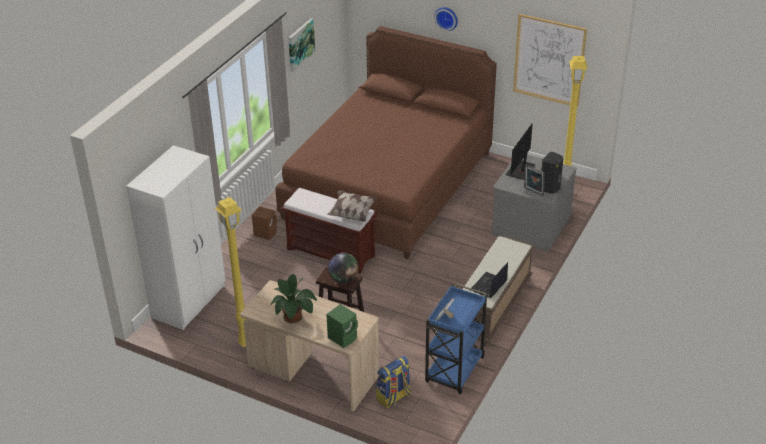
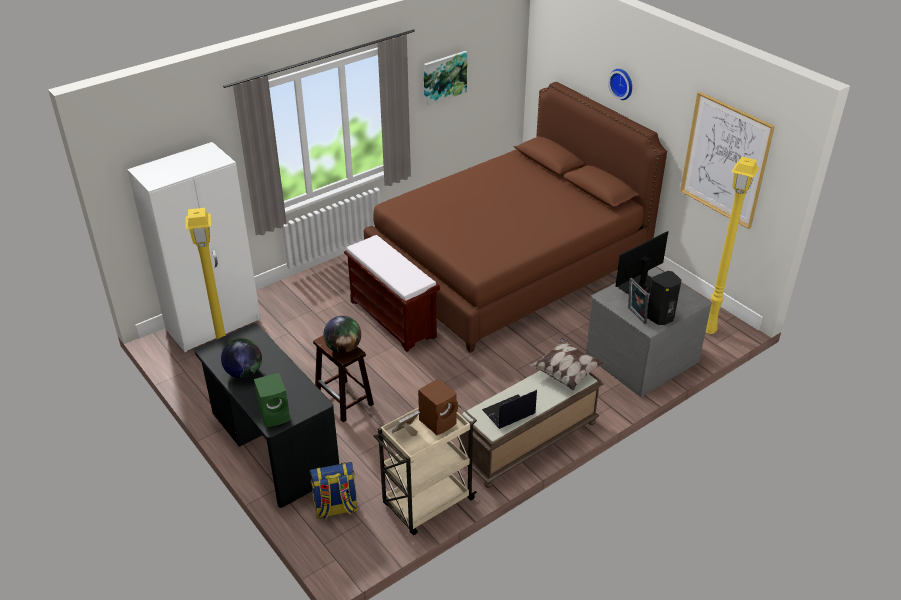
camera: 25 degrees right, 0 degrees up
beige desk [240,280,379,411] -> black desk [194,323,339,508]
brown speaker [252,206,277,240] -> brown speaker moved to [418,379,458,435]
potted plant [271,274,317,323] -> globe [221,338,262,378]
pillow [327,190,377,222] -> pillow moved to [529,338,605,391]
blue cart [425,284,487,394] -> beige cart [373,403,477,535]

